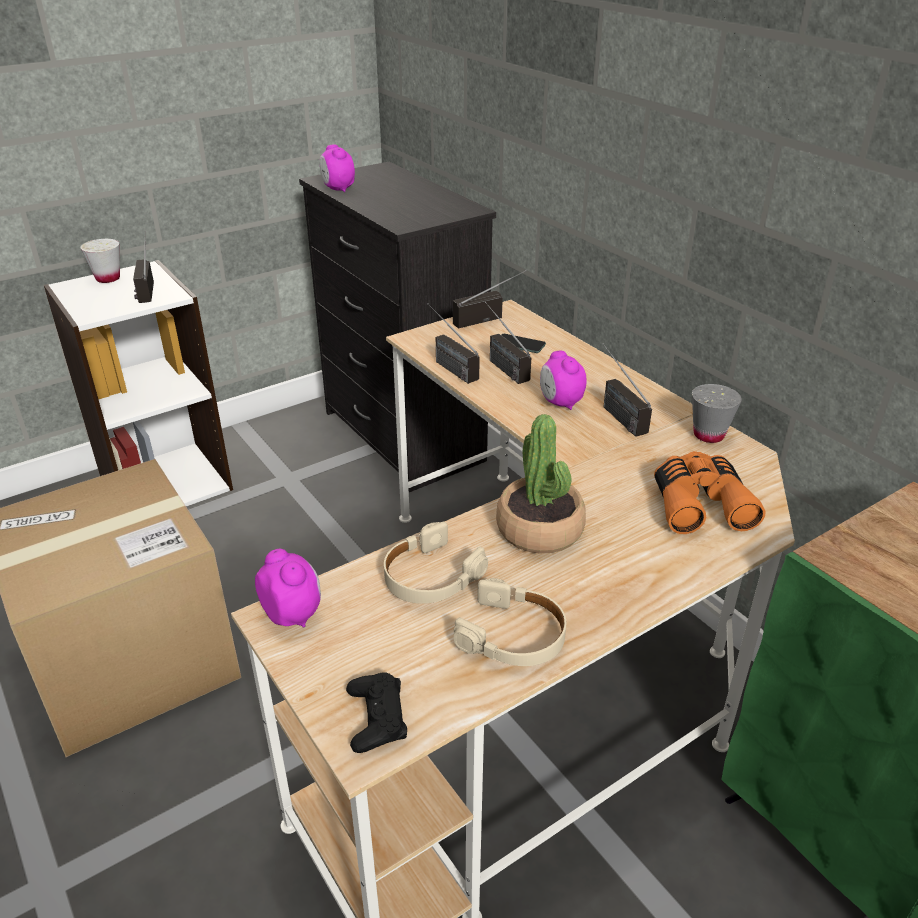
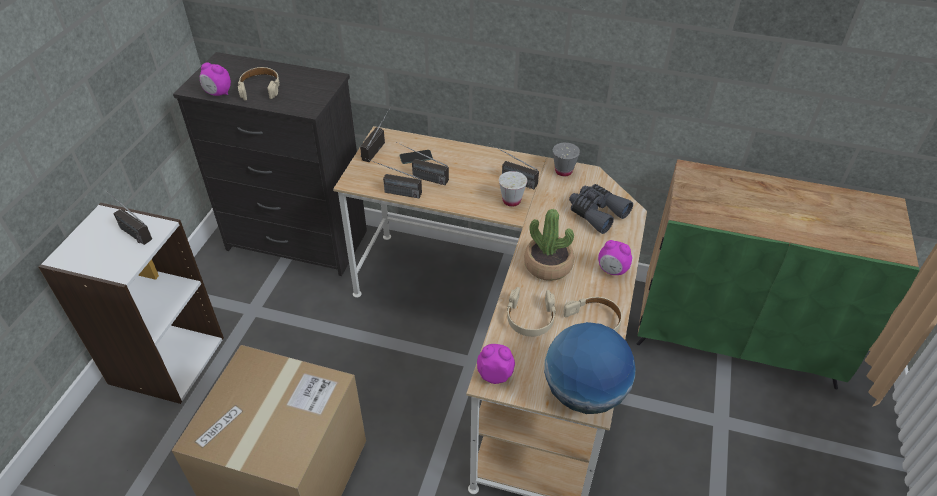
camera: 40 degrees left, 10 degrees up
white cup [80,239,120,283] -> white cup moved to [499,171,527,207]
black game controller [346,672,407,753] -> globe [544,322,635,414]
alarm clock [540,351,586,410] -> alarm clock moved to [598,240,632,275]
orange binoculars [654,451,766,534] -> grey binoculars [569,184,633,234]
none -> beige headphones [238,67,280,100]

